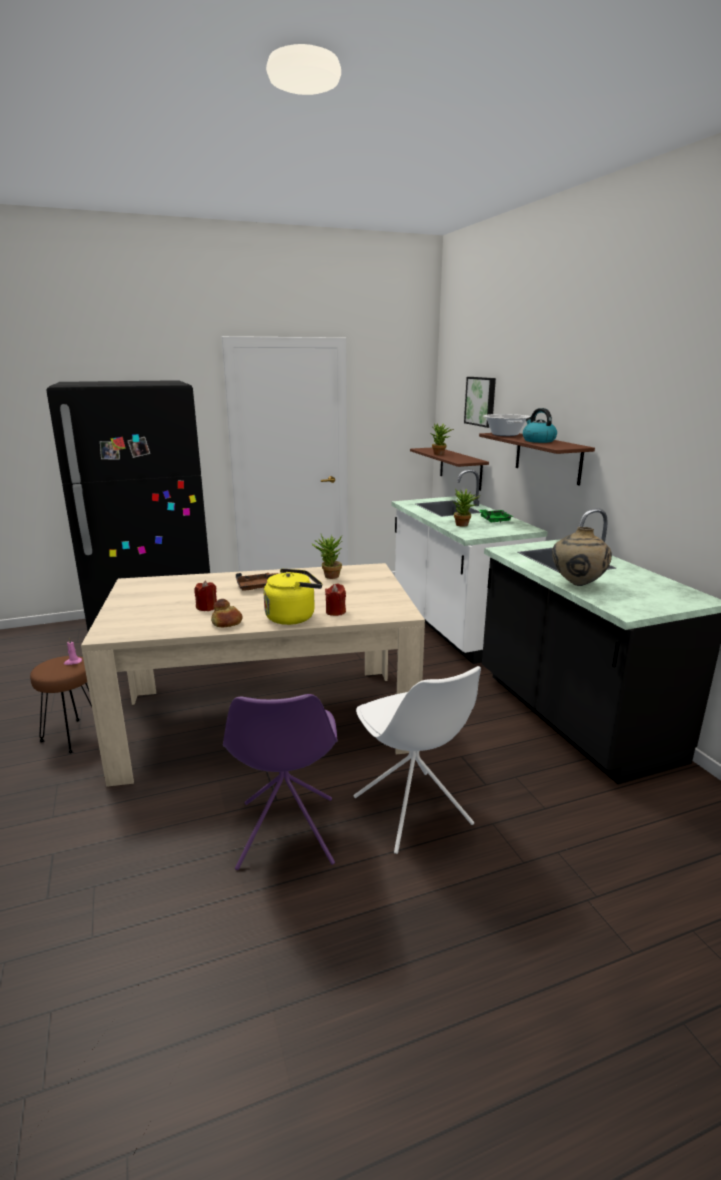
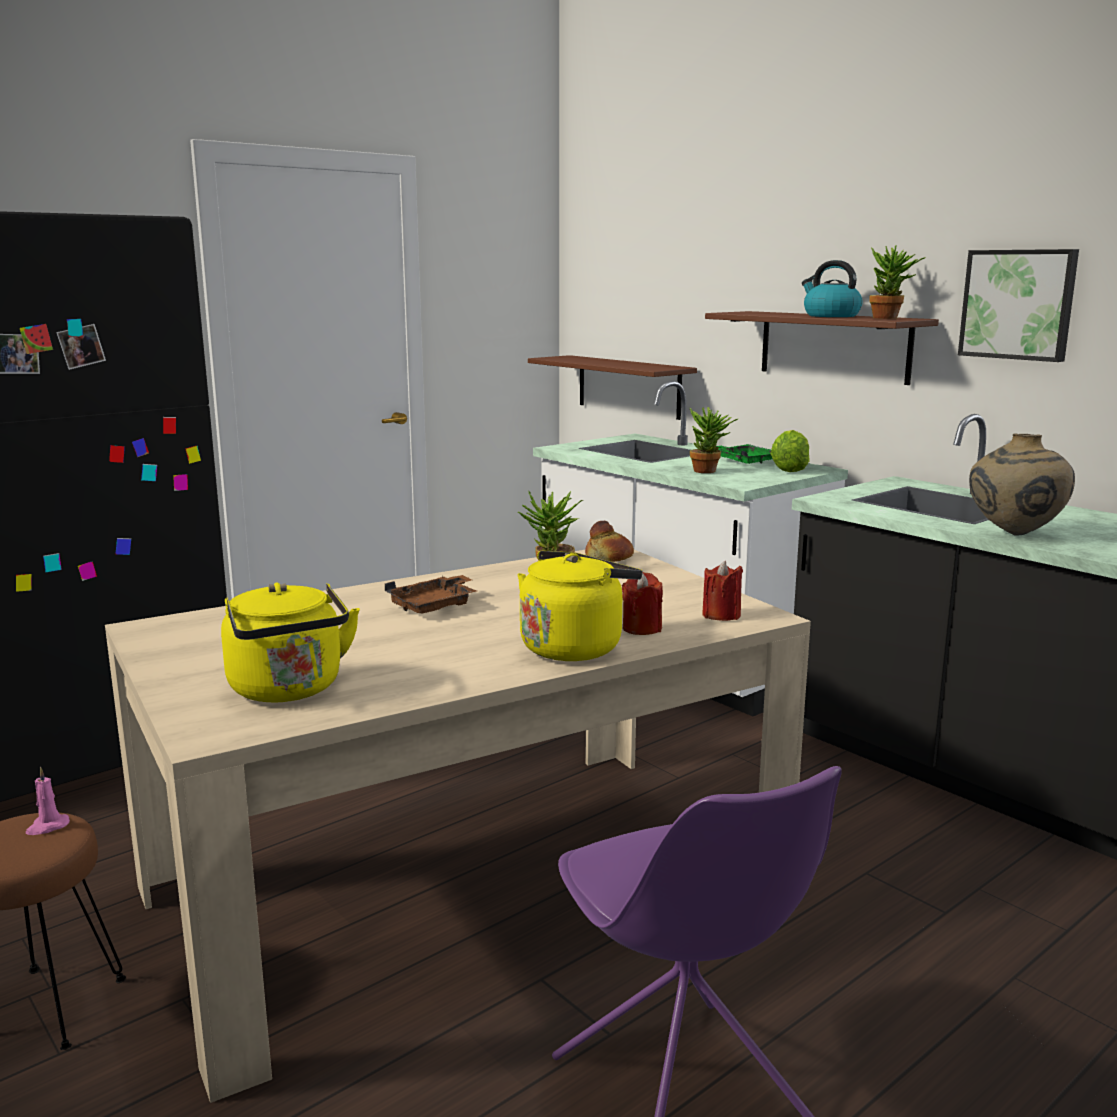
camera: 20 degrees left, 5 degrees down
red candle [194,580,217,611] -> red candle moved to [702,561,743,621]
bread [211,599,243,627] -> bread moved to [585,521,634,562]
white chair [354,666,481,854] -> none
potted plant [430,423,454,455] -> potted plant moved to [869,245,926,319]
picture [464,377,496,428] -> picture moved to [958,249,1079,362]
cooking pot [483,414,530,436] -> none
none -> yellow kettle [221,582,360,703]
none -> lettuce [770,430,810,472]

